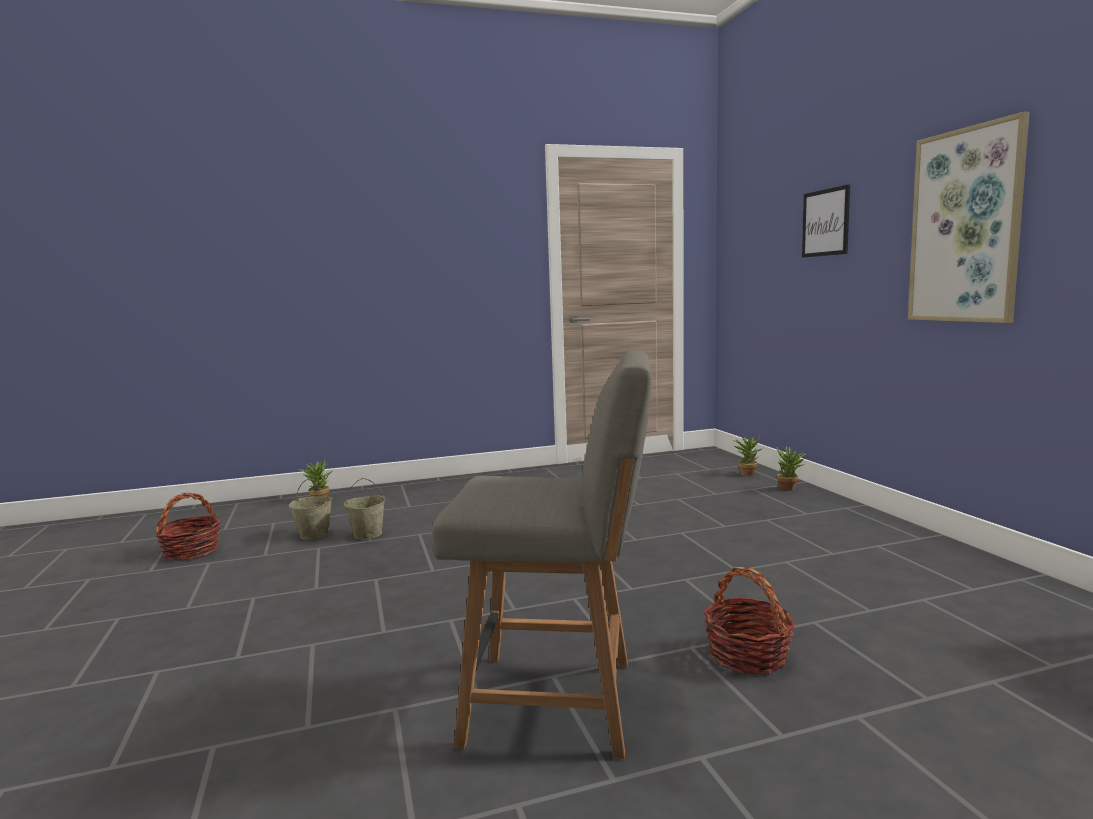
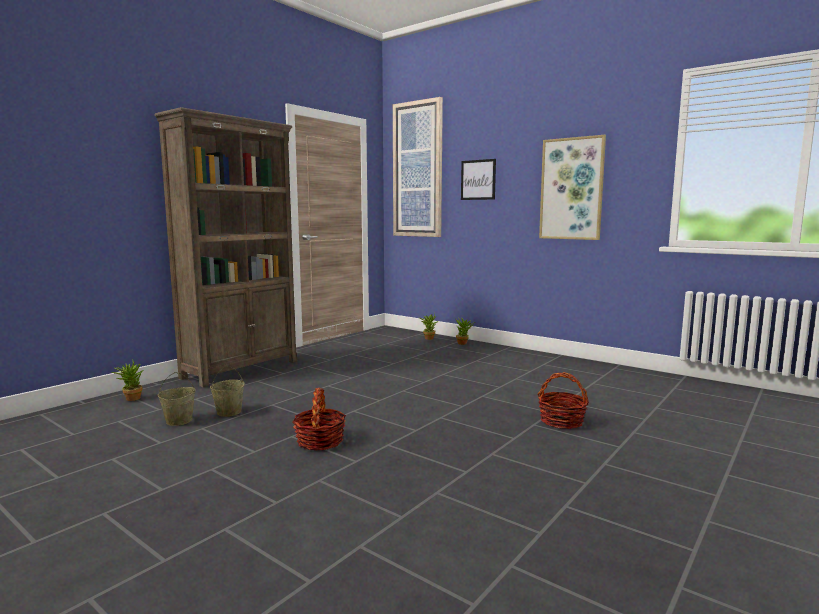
camera: 35 degrees left, 0 degrees up
basket [155,493,220,561] -> basket moved to [292,388,346,450]
grey chair [432,350,652,759] -> none
none -> brown bookcase [154,107,297,387]
none -> picture [393,97,443,237]

